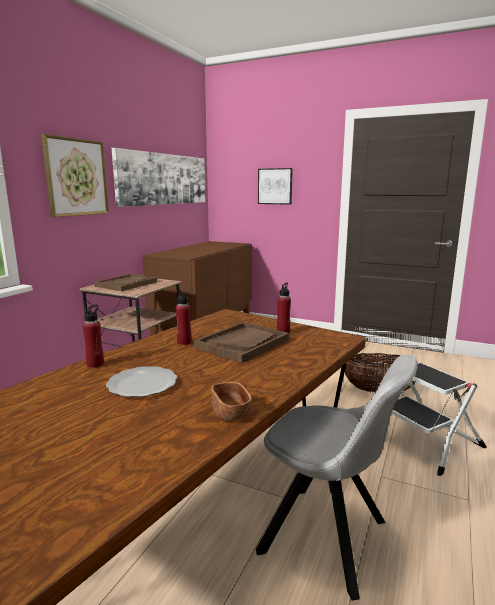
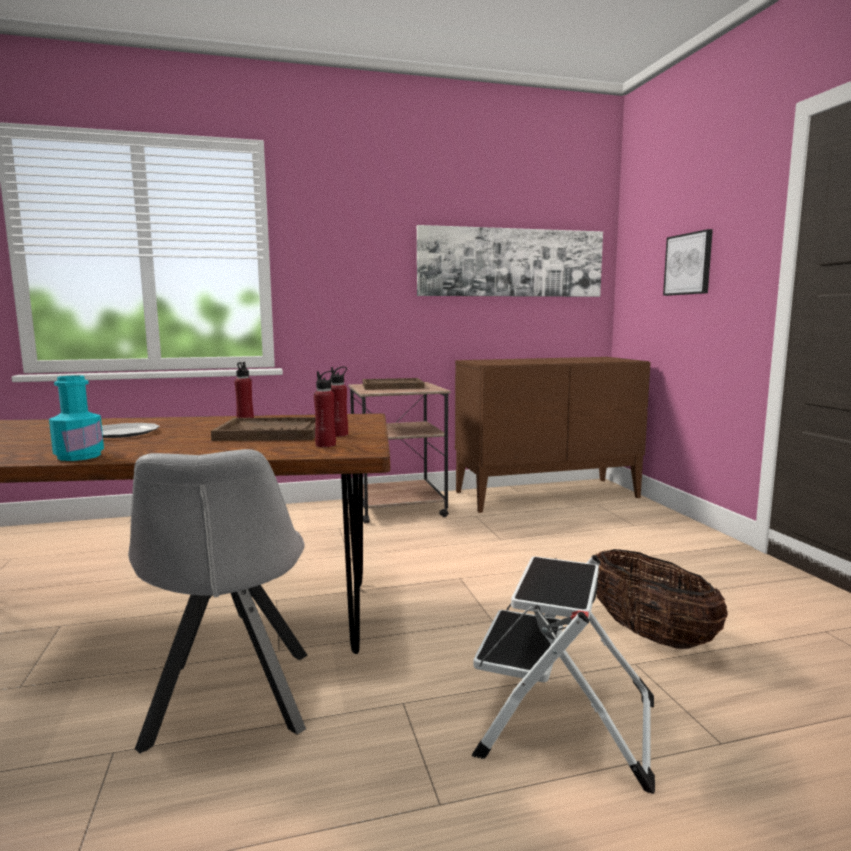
camera: 50 degrees right, 5 degrees down
picture [41,134,109,217] -> none
red bottle [83,305,104,368] -> red bottle moved to [314,371,336,447]
brown bowl [211,382,252,421] -> turquoise bottle [49,375,104,461]

